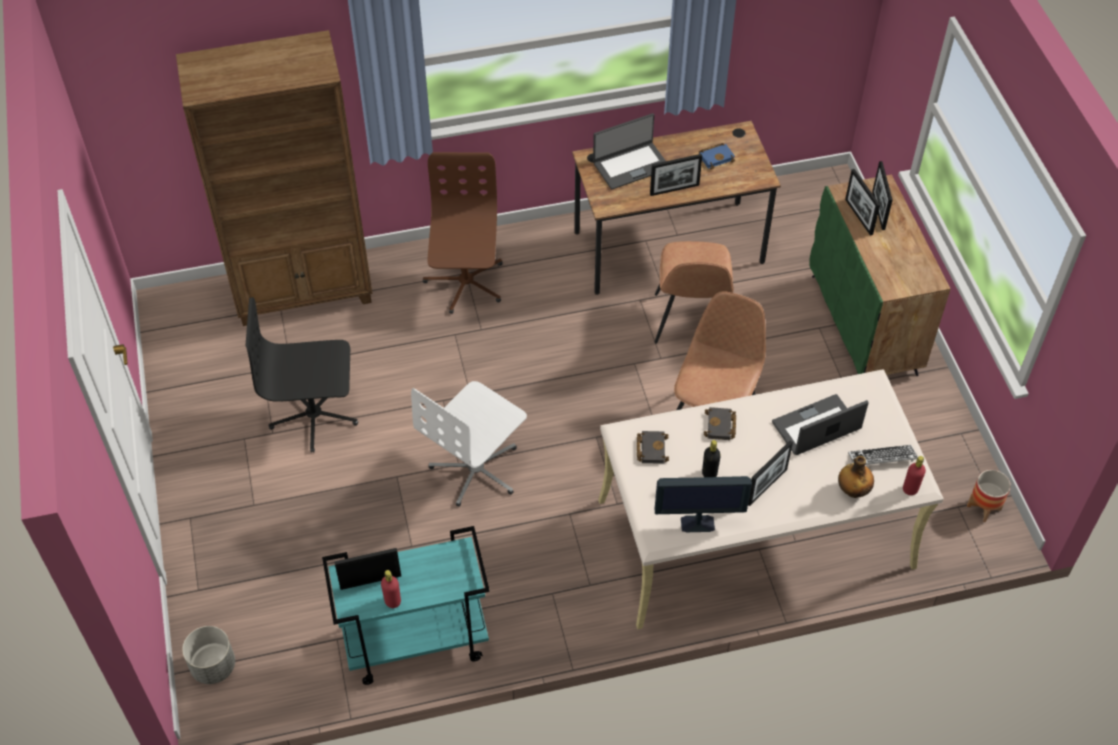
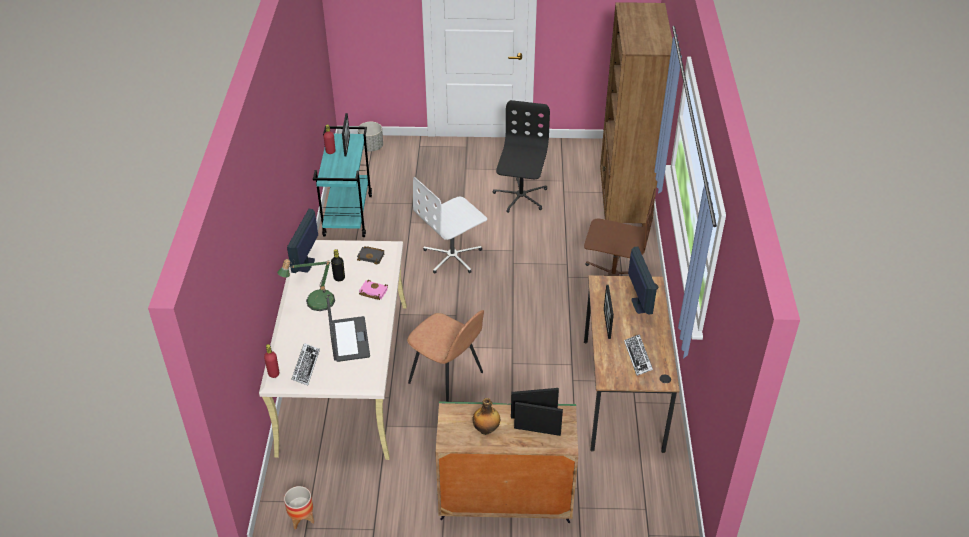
camera: 105 degrees right, 10 degrees down
white office chair [411,381,527,507] -> white office chair turned 90 degrees counterclockwise [413,177,487,273]
laptop [593,113,666,190] -> monitor [628,246,657,315]
brown chair [654,241,734,344] -> none
blue book [699,143,735,169] -> keyboard [624,334,653,376]
black book [704,407,736,440] -> pink book [359,280,388,300]
picture frame [748,441,793,506] -> table lamp [277,259,335,311]
bottle [838,456,874,498] -> bottle moved to [472,398,500,435]

